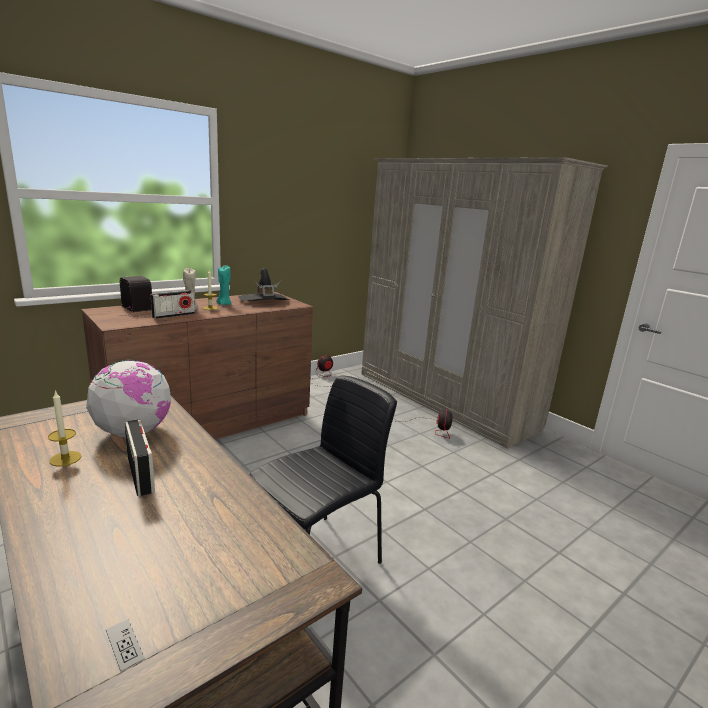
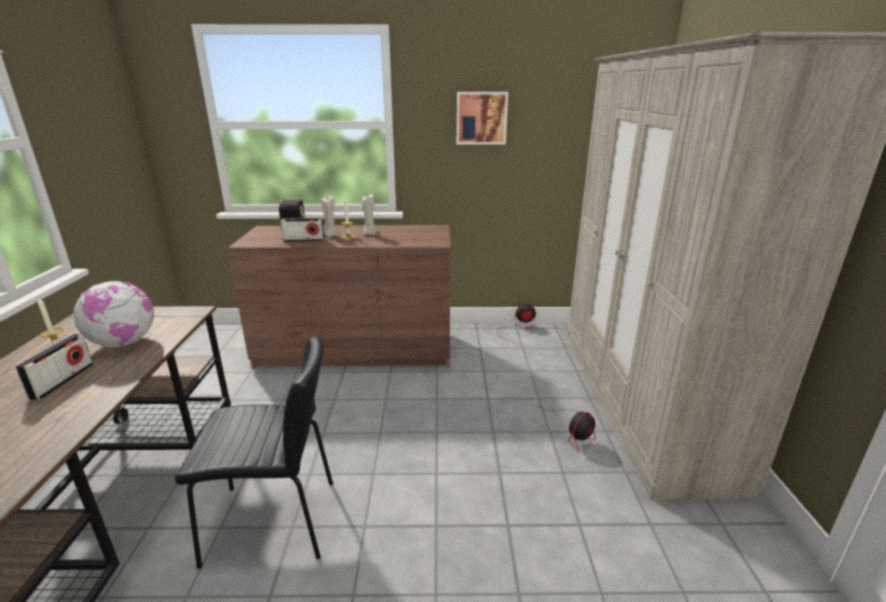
camera: 40 degrees right, 5 degrees up
turquoise candle [216,265,232,305] -> beige candle [362,194,378,235]
black hat [238,268,290,301] -> none
none -> picture [457,92,508,145]

